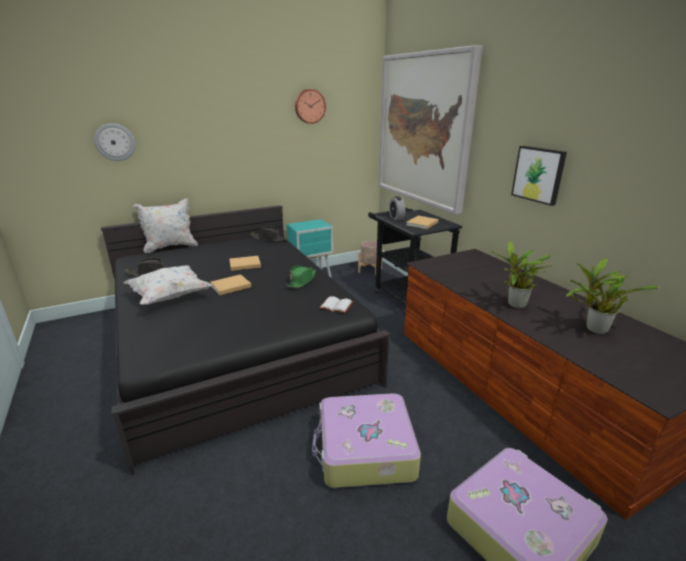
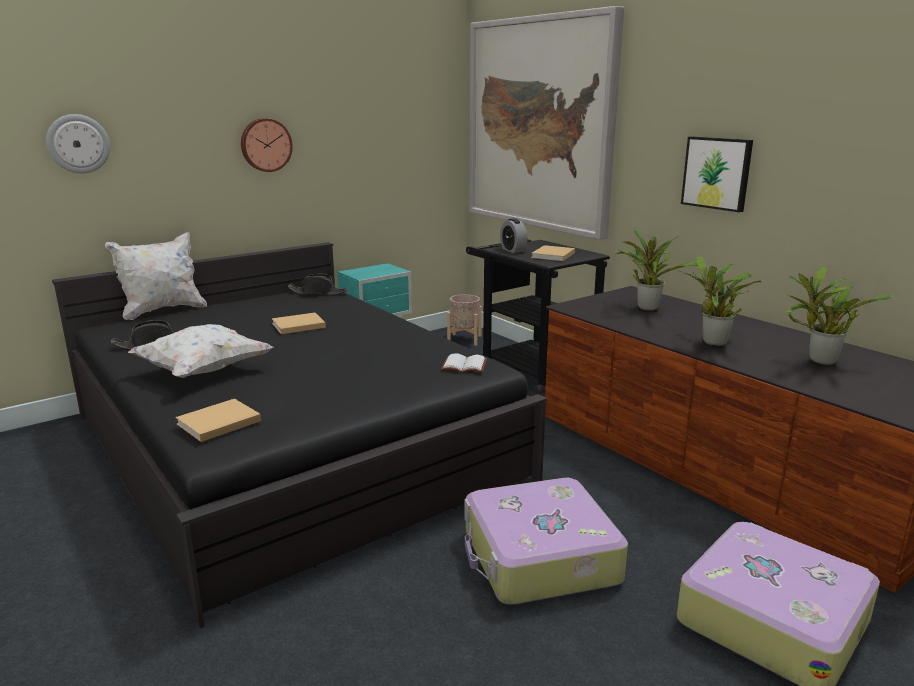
camera: 10 degrees left, 5 degrees down
beige book [210,274,251,295] -> beige book moved to [175,399,261,442]
green hat [287,265,316,288] -> none
wall clock [295,89,326,124] -> wall clock moved to [241,118,293,172]
none -> potted plant [616,228,698,311]

